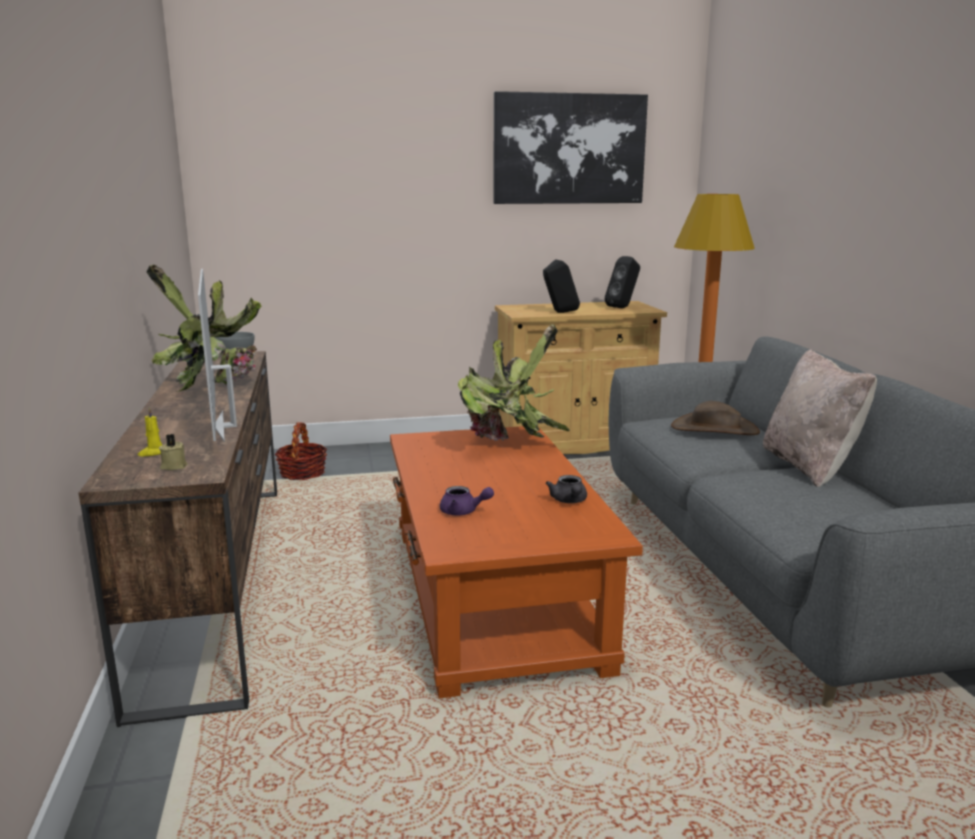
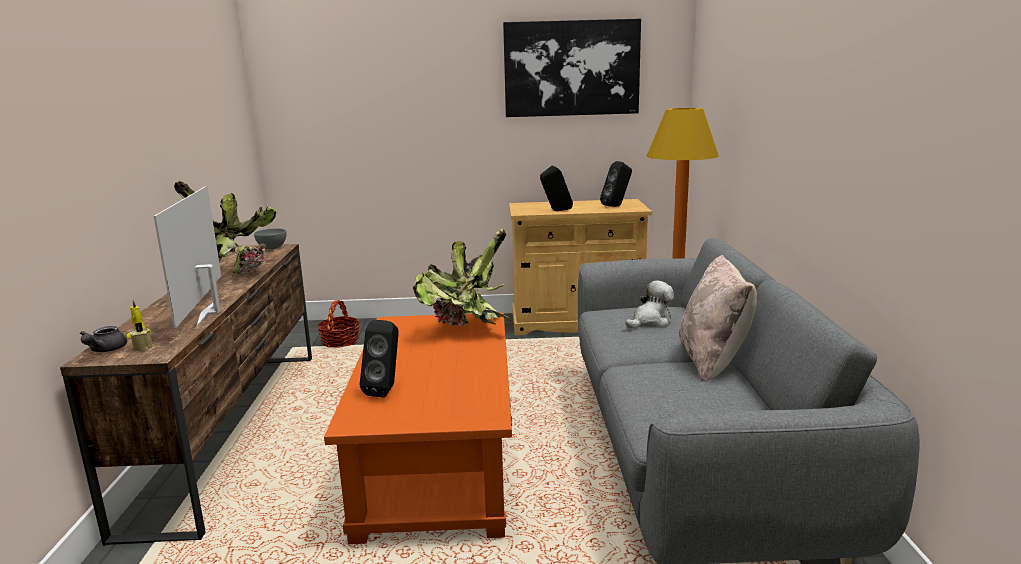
camera: 10 degrees right, 0 degrees up
purple teapot [440,486,494,515] -> black speaker [360,320,399,398]
grey teapot [545,475,587,503] -> grey teapot moved to [80,326,127,352]
brown hat [671,401,760,435] -> plush toy [626,281,674,328]

